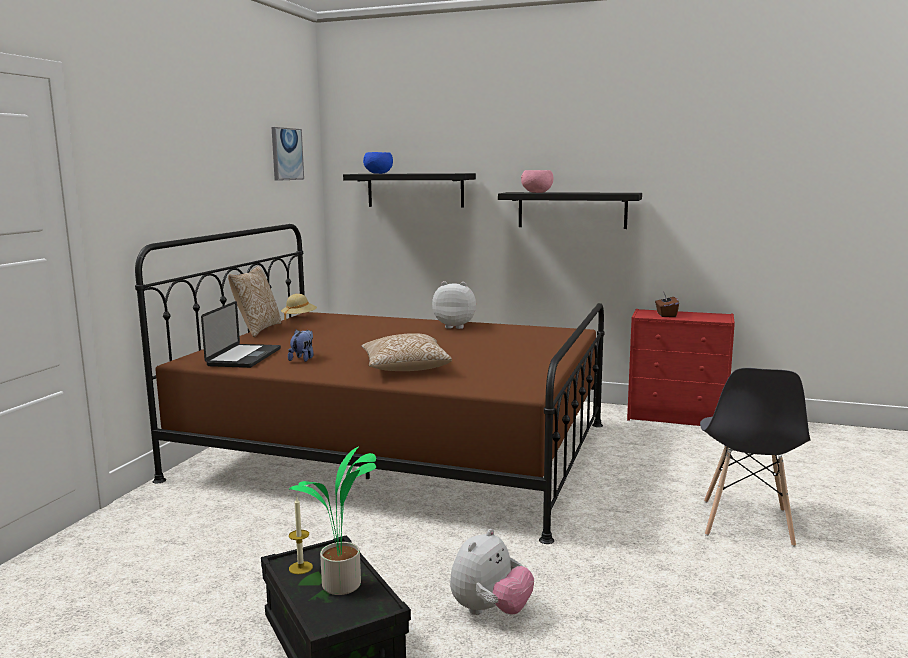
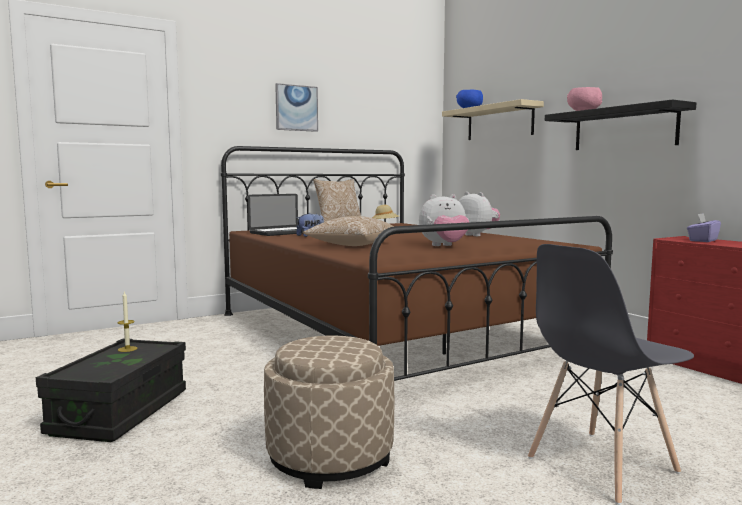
camera: 40 degrees right, 5 degrees down
picture [272,127,304,181] -> picture moved to [275,83,318,132]
potted plant [289,447,376,595] -> none
black shelf [343,173,476,208] -> beige shelf [442,99,544,140]
plush toy [450,529,534,615] -> plush toy moved to [419,194,469,246]
brown tissue box [655,291,679,317] -> purple tissue box [687,213,721,242]
none -> beige ottoman [264,336,394,489]

